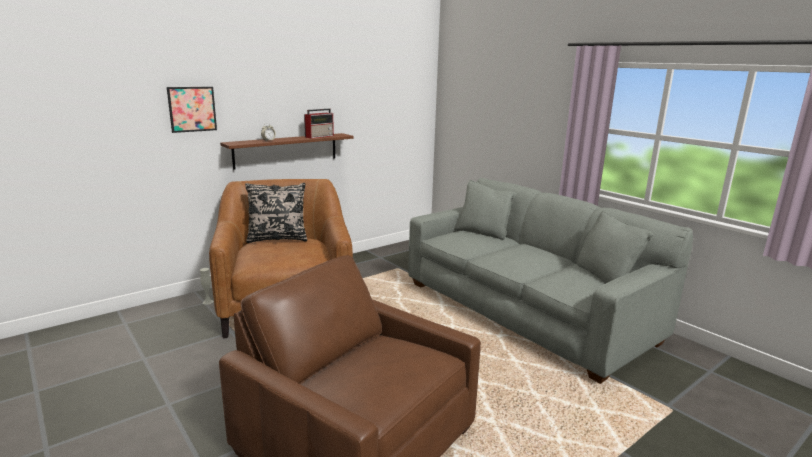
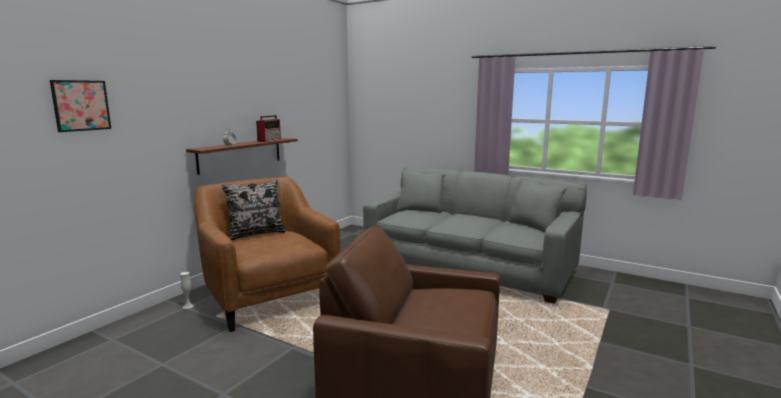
camera: 20 degrees left, 5 degrees down
picture [167,87,217,133] -> picture moved to [50,80,111,132]

